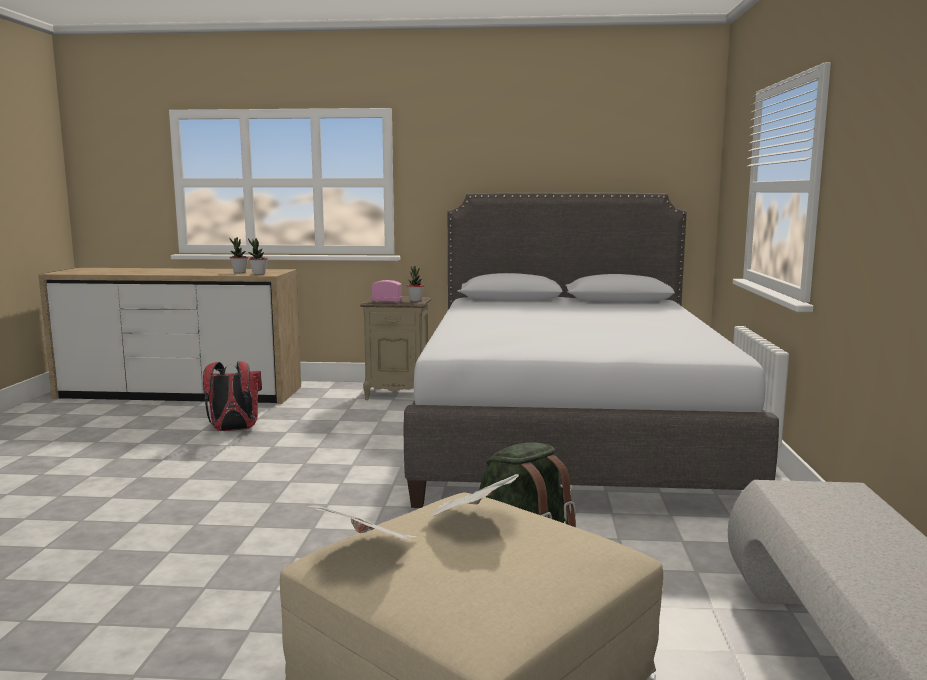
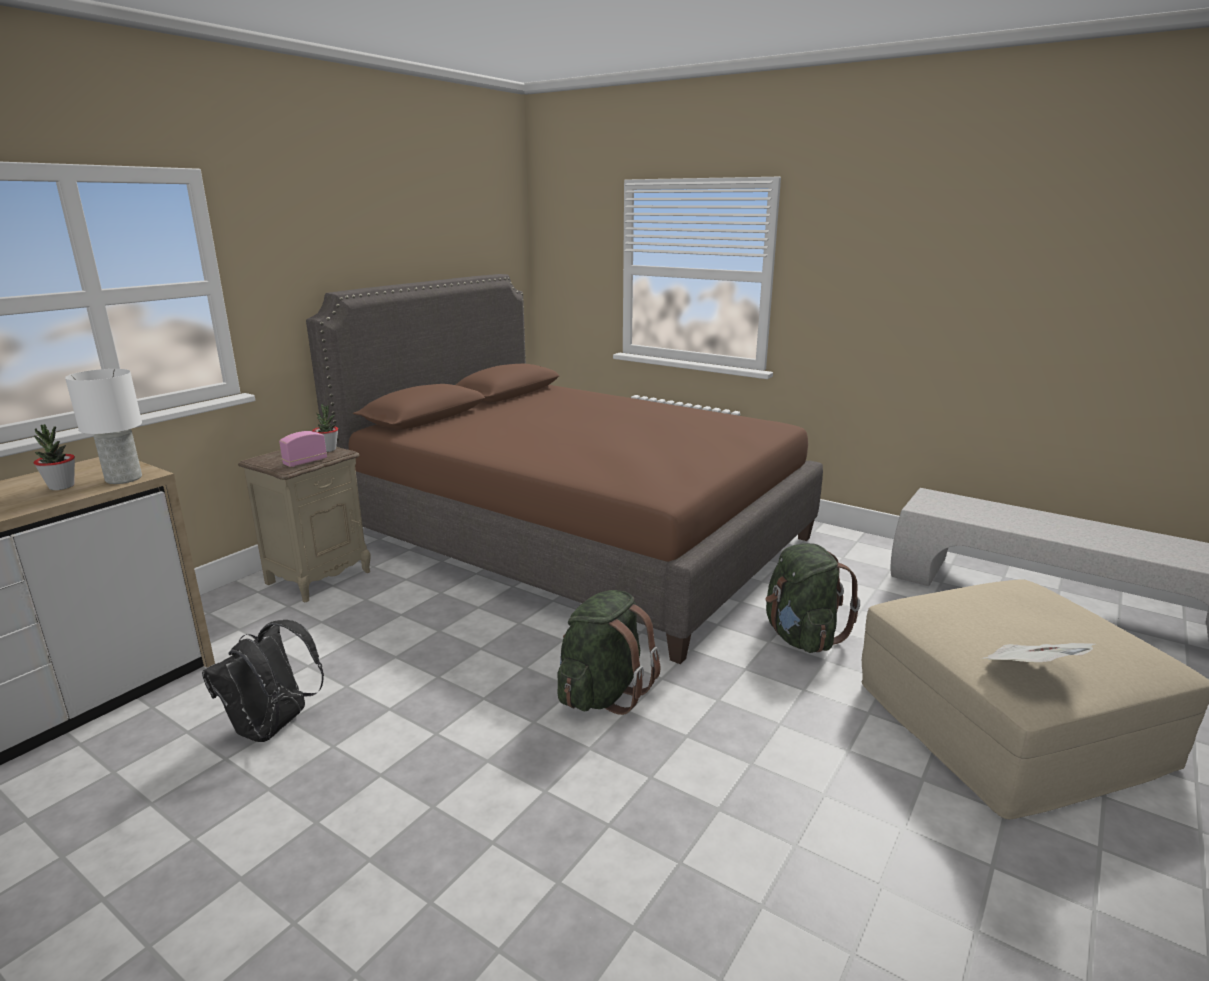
camera: 60 degrees left, 10 degrees up
red backpack [203,361,262,431] -> black backpack [202,620,324,742]
potted plant [248,238,268,275] -> white table lamp [65,369,142,484]
grey bed [404,193,779,508] -> brown bed [306,274,823,664]
newspaper [425,472,521,519] -> none
none -> green backpack [558,590,661,715]

